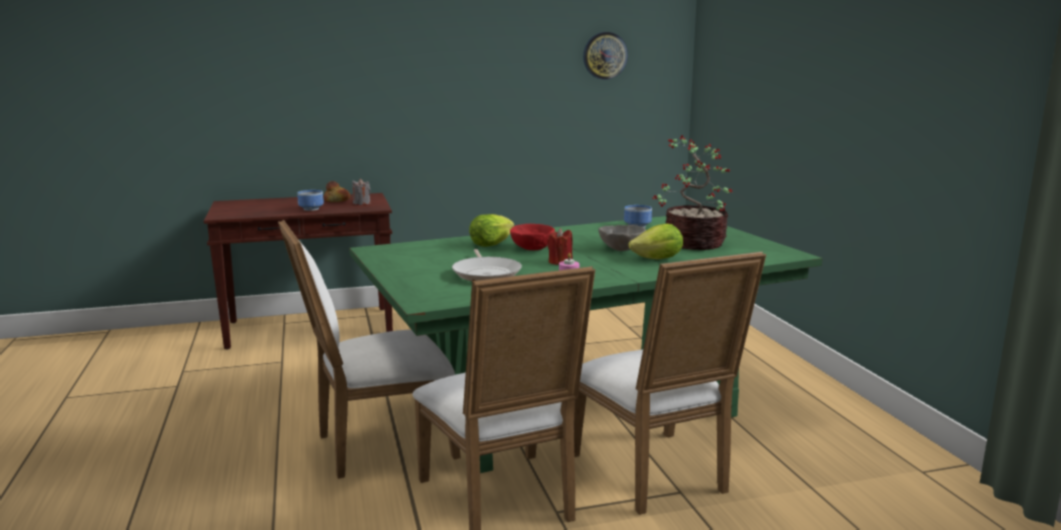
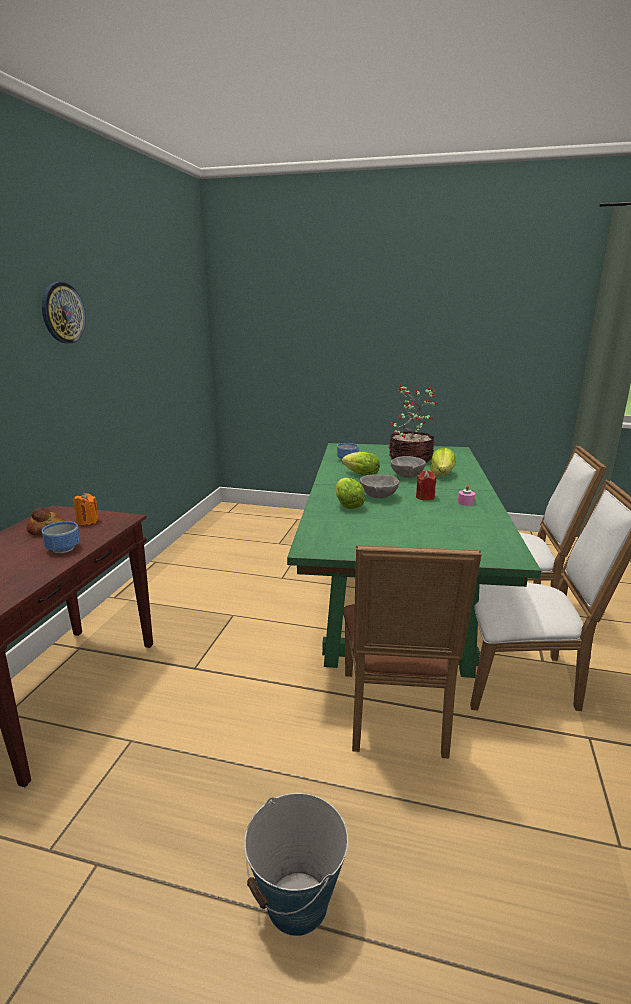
camera: 60 degrees left, 5 degrees up
white chair [278,220,461,479] -> brown chair [343,545,482,759]
grey candle [352,179,370,205] -> orange candle [73,493,99,525]
frying pan [452,249,522,281] -> none
red bowl [510,224,555,250] -> grey bowl [360,474,399,498]
wall clock [583,32,628,80] -> wall clock moved to [42,282,86,344]
none -> bucket [244,793,348,936]
none -> lettuce [342,452,380,476]

